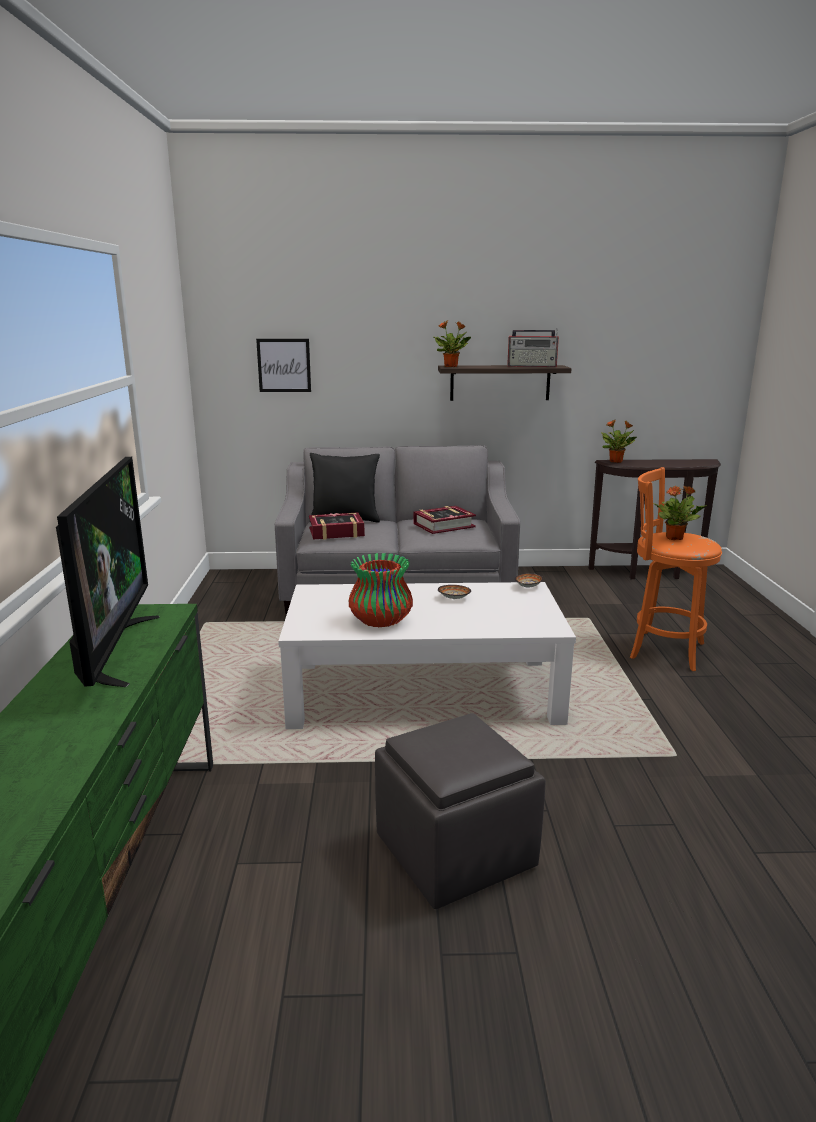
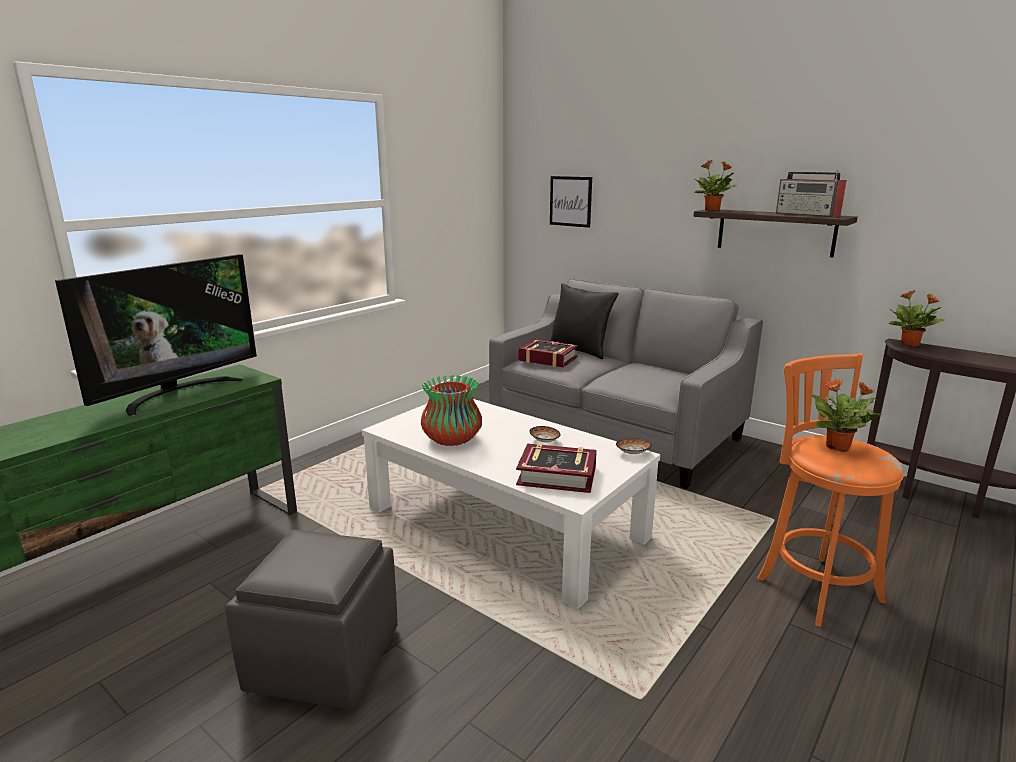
camera: 40 degrees right, 0 degrees up
book [414,506,476,534] -> book moved to [516,443,597,493]

